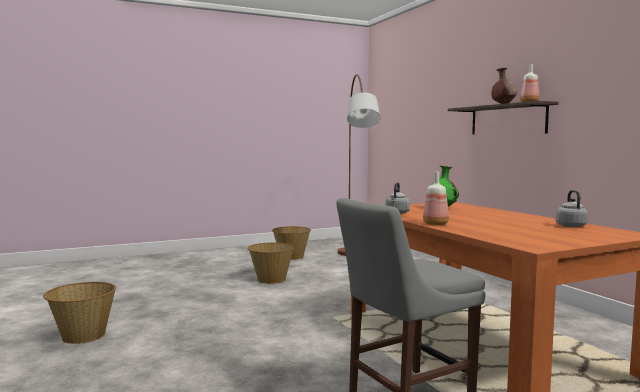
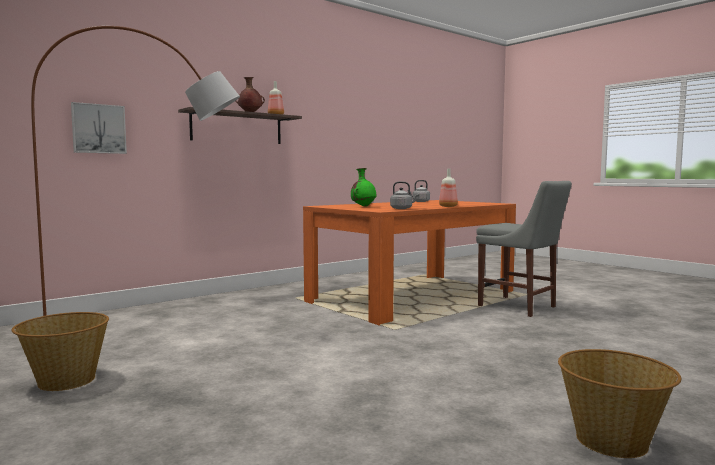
camera: 105 degrees left, 0 degrees up
basket [247,242,295,284] -> none
none -> picture [71,102,127,154]

